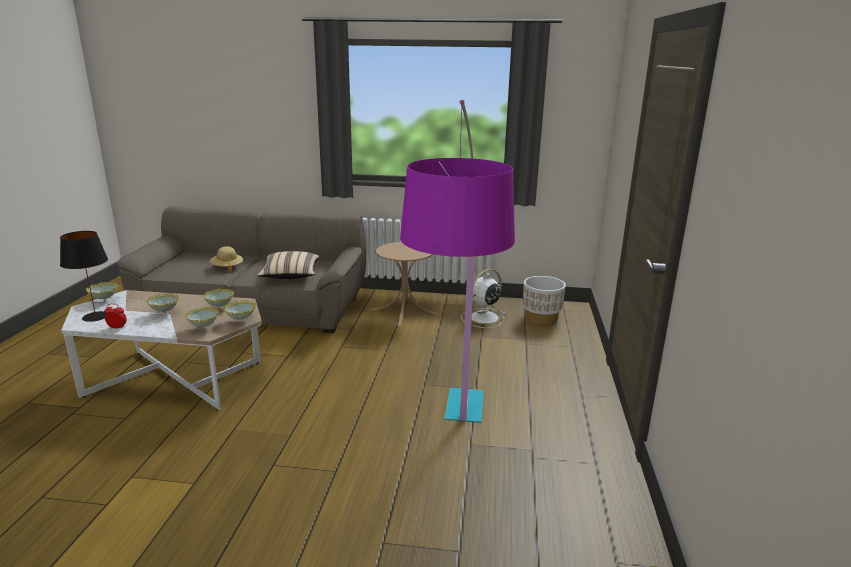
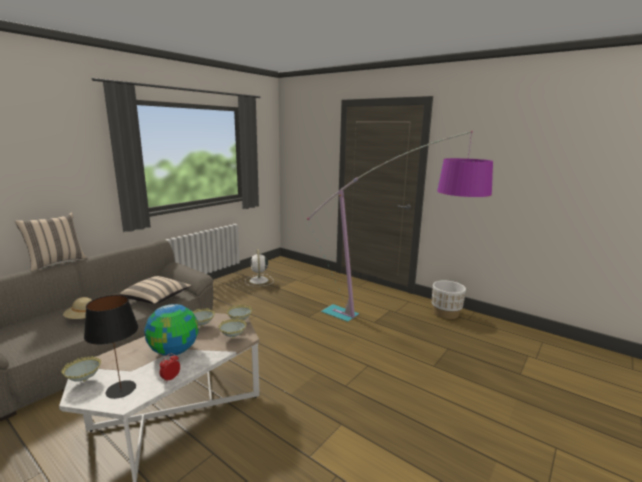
camera: 60 degrees left, 5 degrees down
bowl [146,293,179,314] -> globe [144,304,199,356]
beige side table [371,242,439,327] -> none
white planter [523,276,566,325] -> white planter moved to [432,281,466,319]
none -> beige pillow [15,212,87,271]

